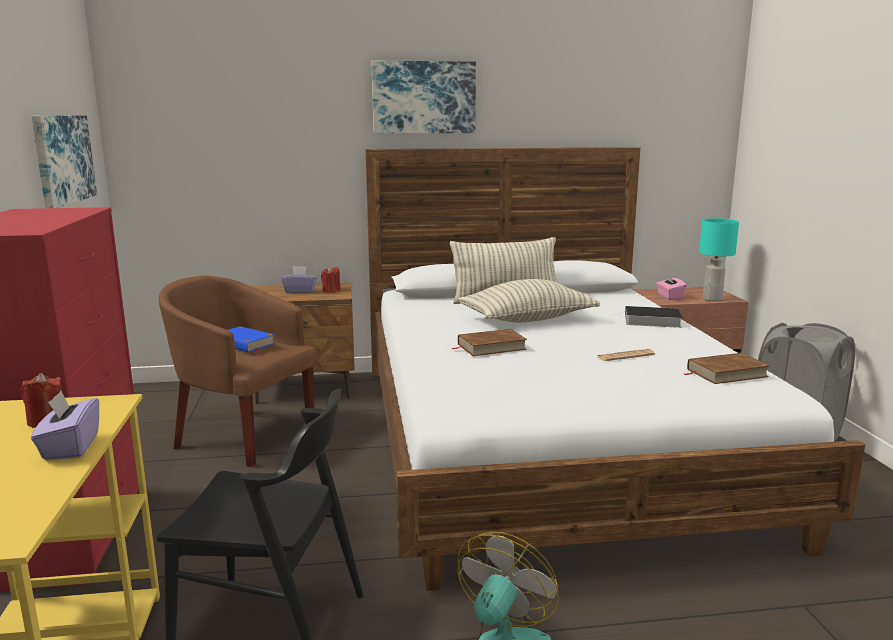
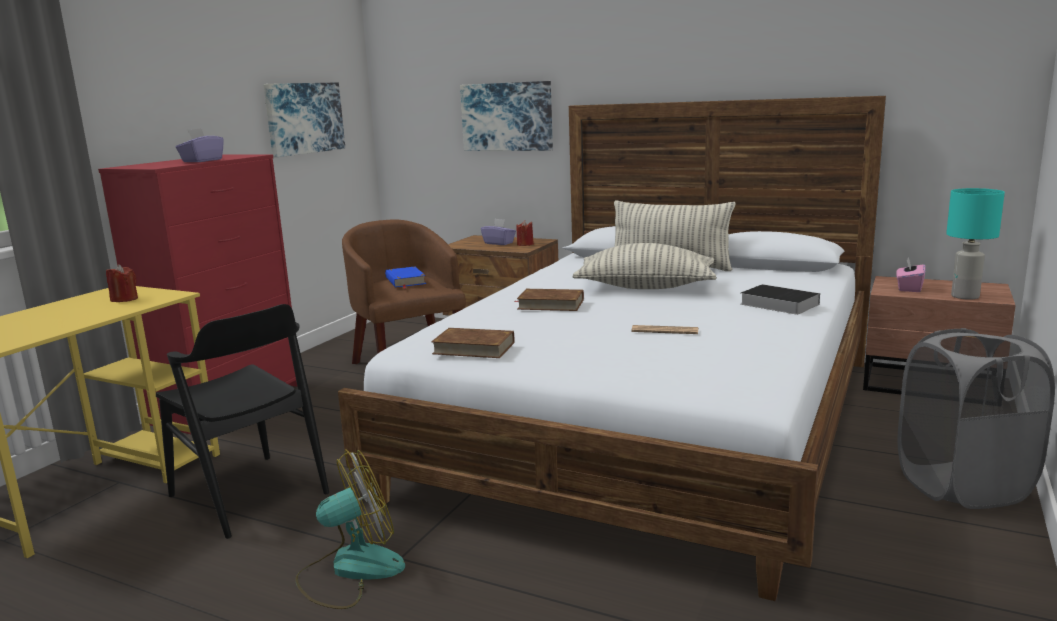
camera: 35 degrees right, 0 degrees up
purple tissue box [31,391,99,460] -> purple tissue box moved to [176,128,224,162]
picture [372,61,476,133] -> picture moved to [460,81,553,151]
brown book [684,353,770,384] -> brown book moved to [431,328,514,358]

